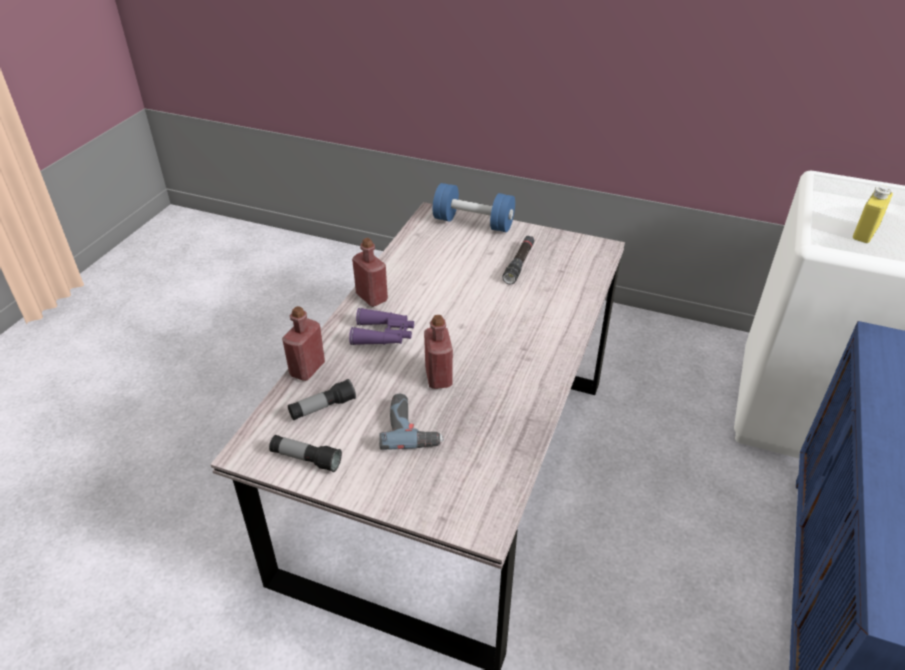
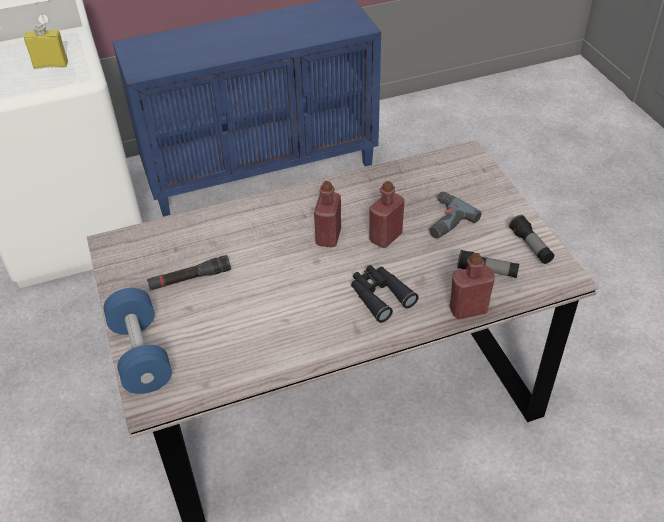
camera: 130 degrees left, 5 degrees up
purple binoculars [349,308,414,345] -> black binoculars [351,265,419,323]
red bottle [352,238,388,307] -> red bottle moved to [314,181,341,247]

